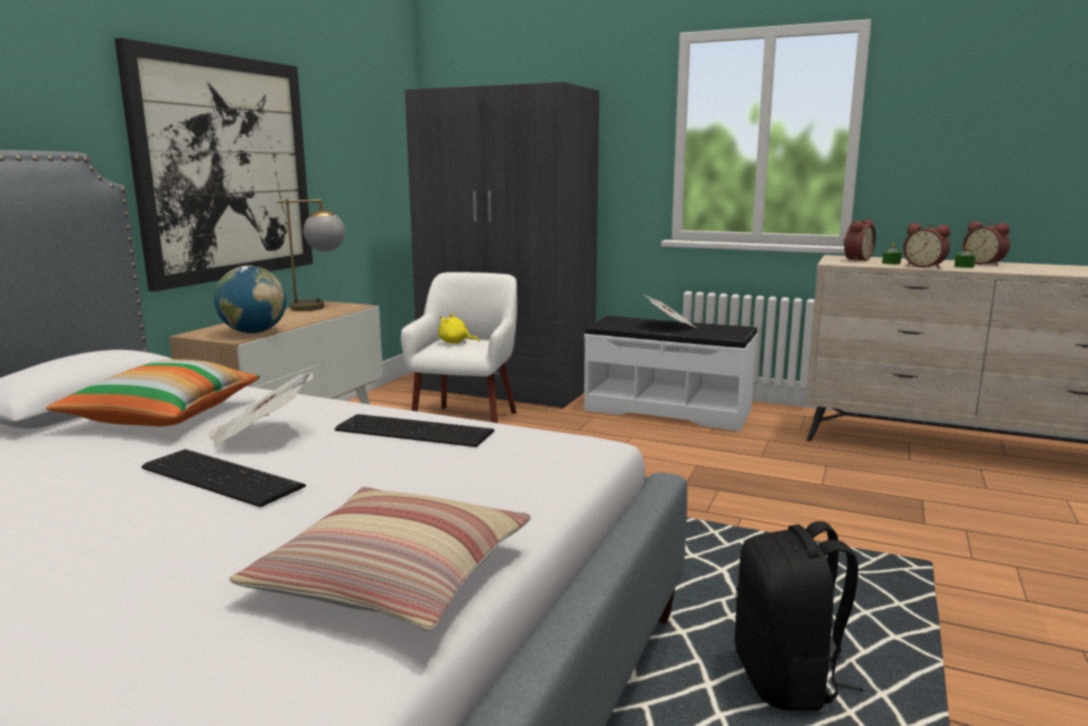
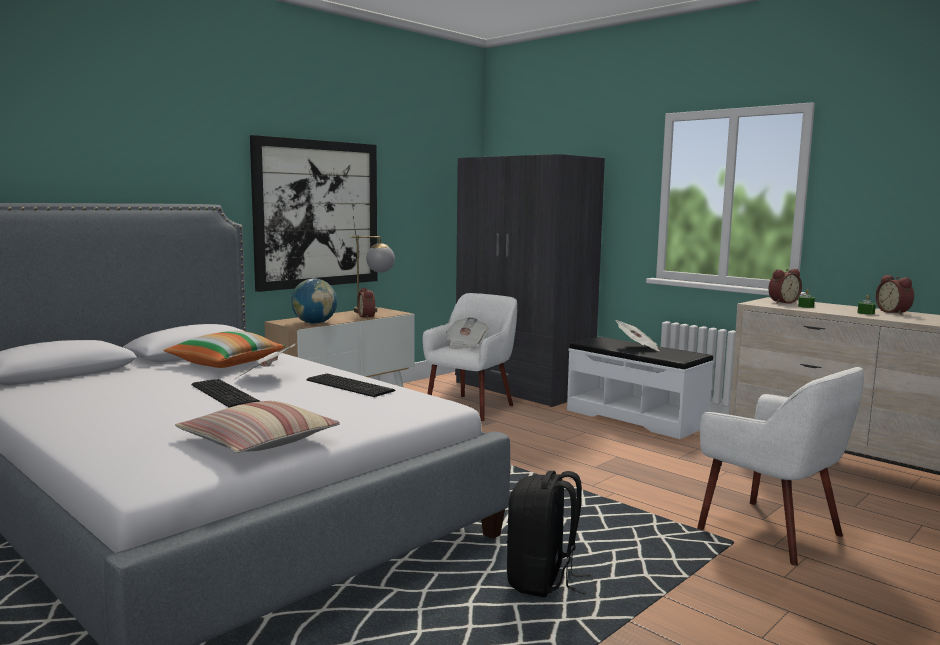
camera: 20 degrees right, 5 degrees down
yellow plush toy [438,313,480,344] -> newspaper [446,317,488,349]
alarm clock [903,223,951,269] -> alarm clock moved to [357,288,376,319]
none -> white armchair [697,367,864,566]

